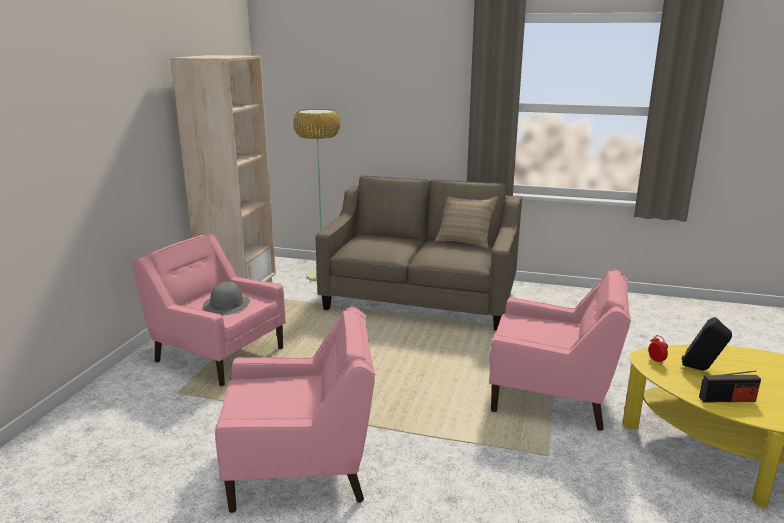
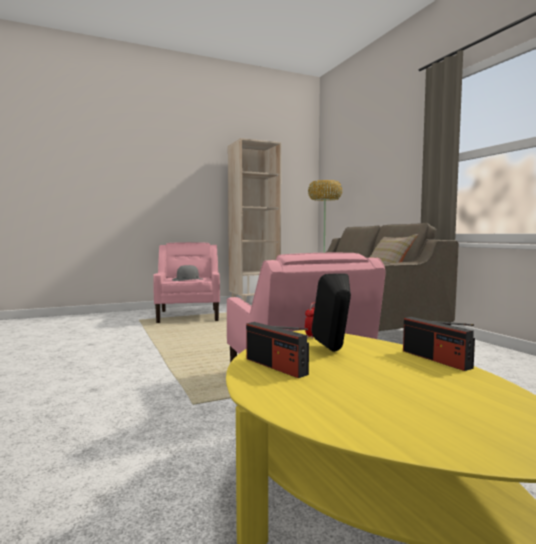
camera: 50 degrees right, 15 degrees down
pink armchair [215,307,375,513] -> none
none -> radio [403,317,475,371]

